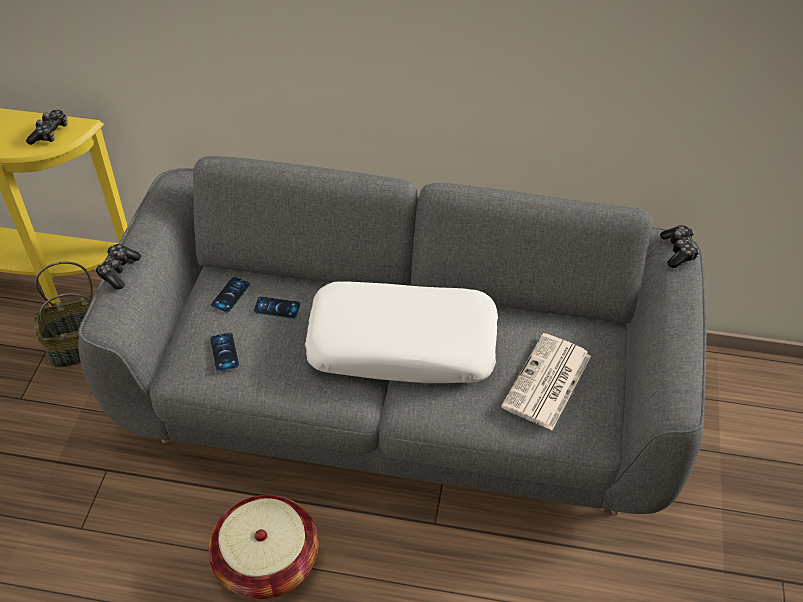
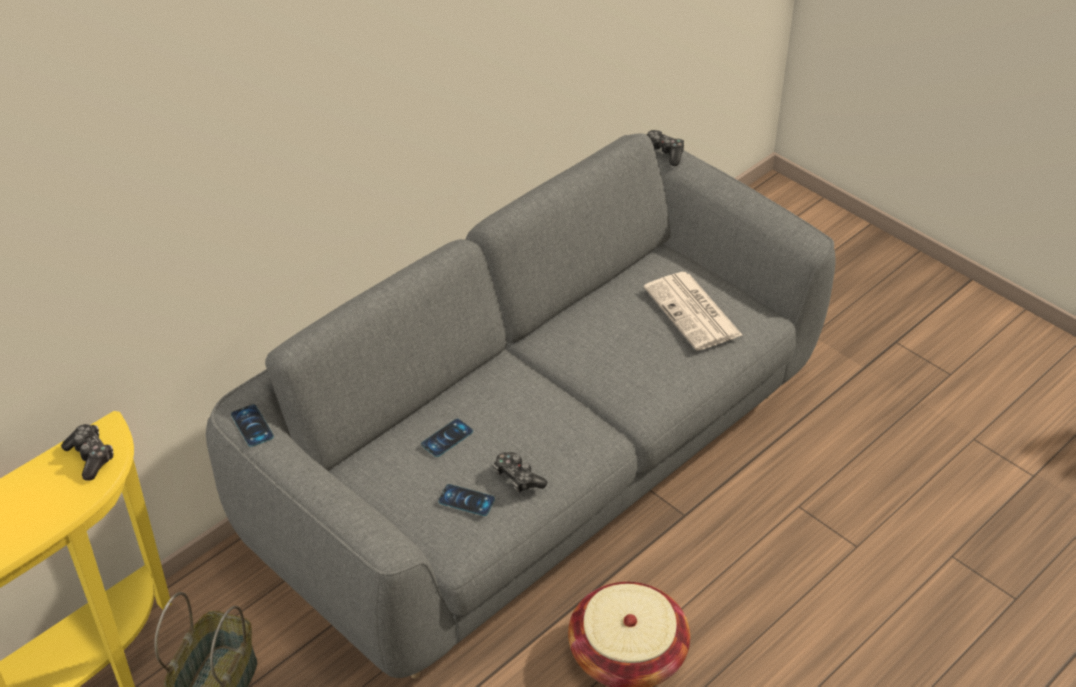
camera: 55 degrees left, 5 degrees down
game controller [95,244,141,289] -> game controller moved to [493,452,547,493]
phone [211,277,250,313] -> phone moved to [231,404,274,447]
white pillow [305,281,498,383] -> none

